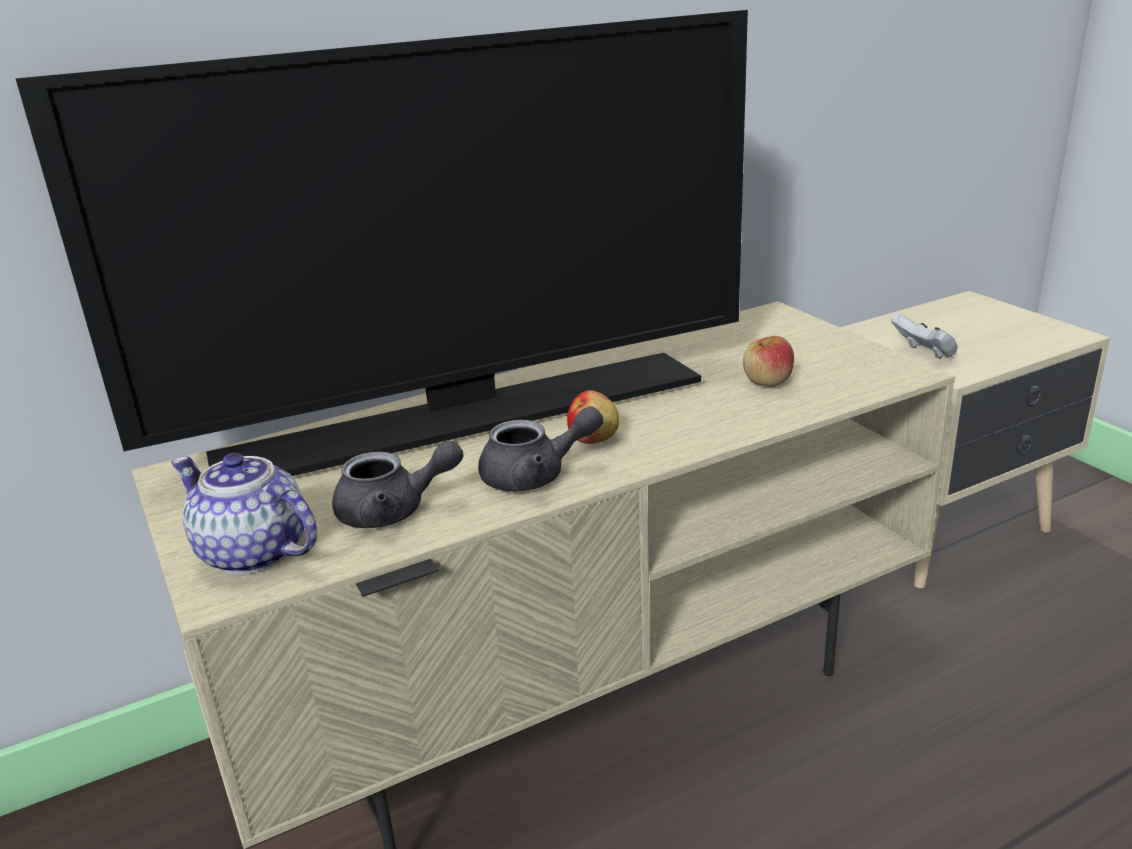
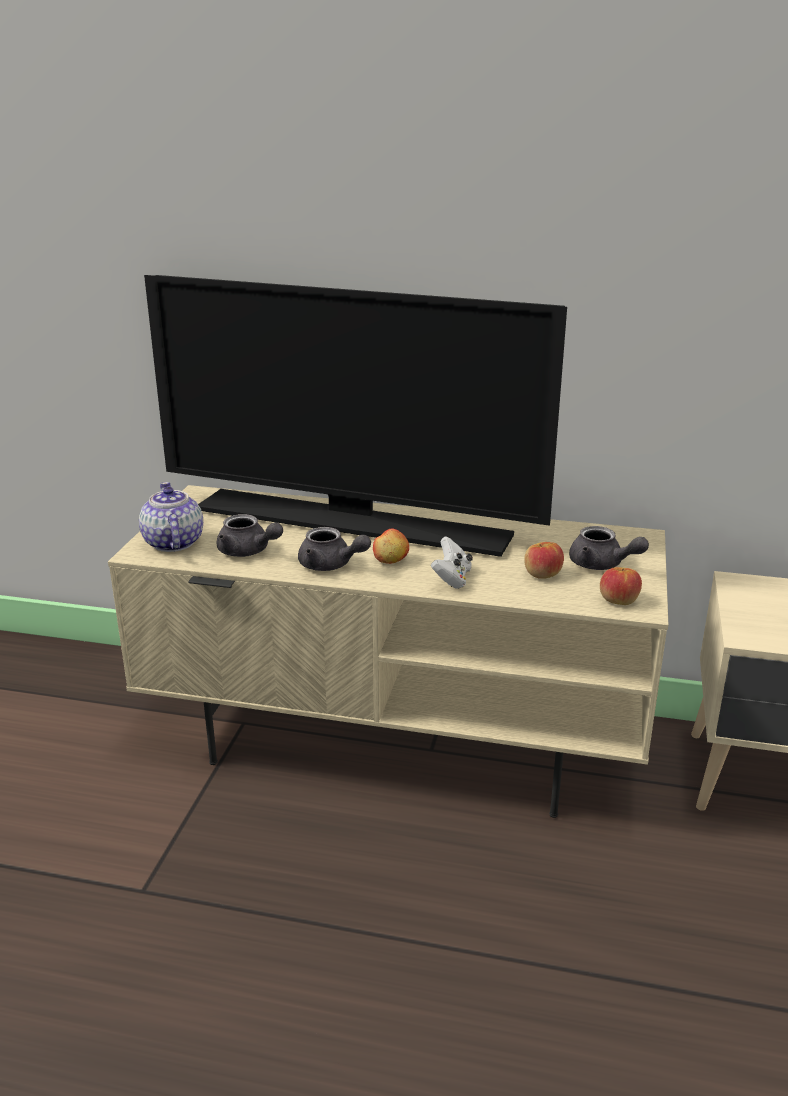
camera: 40 degrees right, 0 degrees up
white game controller [891,313,958,359] -> white game controller moved to [431,536,473,589]
none -> grey teapot [569,526,649,570]
none -> apple [600,567,642,605]

